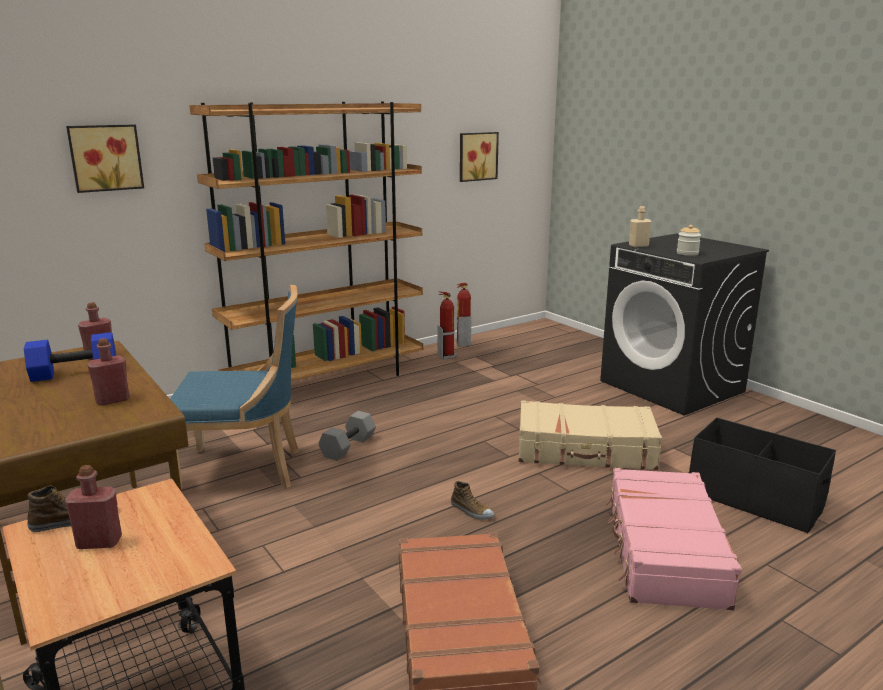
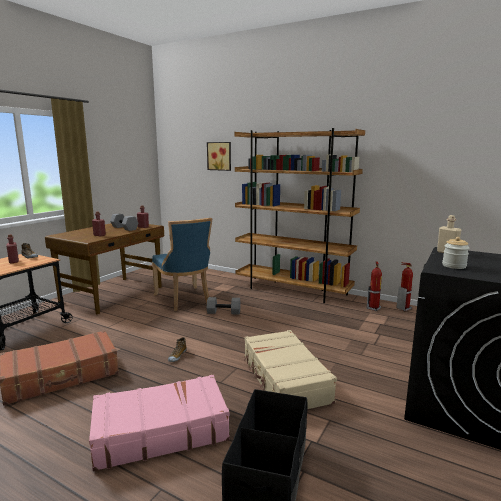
camera: 65 degrees right, 5 degrees down
blue dumbbell [24,332,116,382] -> grey dumbbell [110,214,138,231]
picture [460,132,499,182] -> none

